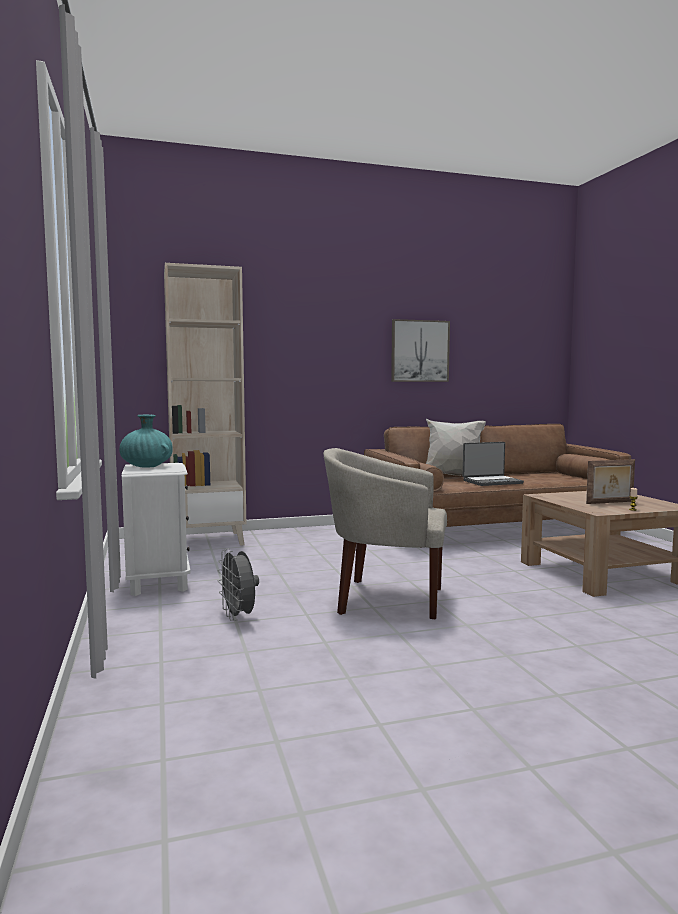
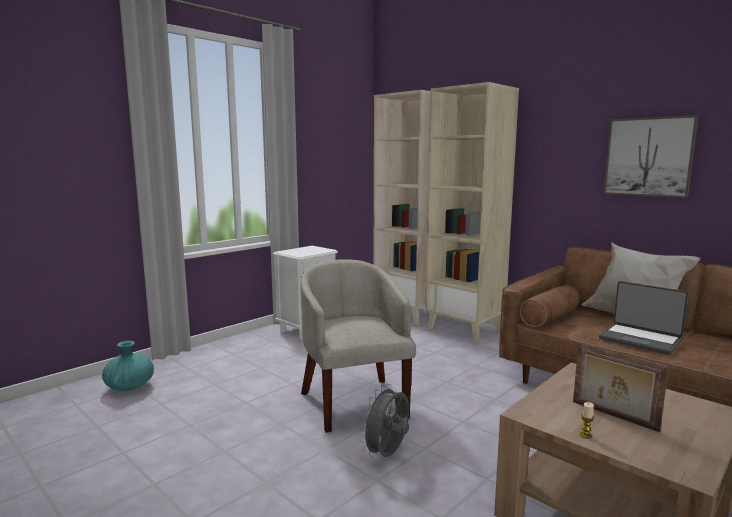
camera: 60 degrees right, 5 degrees up
turquoise vase [119,415,173,467] -> turquoise vase moved to [102,341,154,391]
grey fan [217,548,259,621] -> grey fan moved to [360,384,409,458]
none -> beige bookcase [425,82,519,343]

